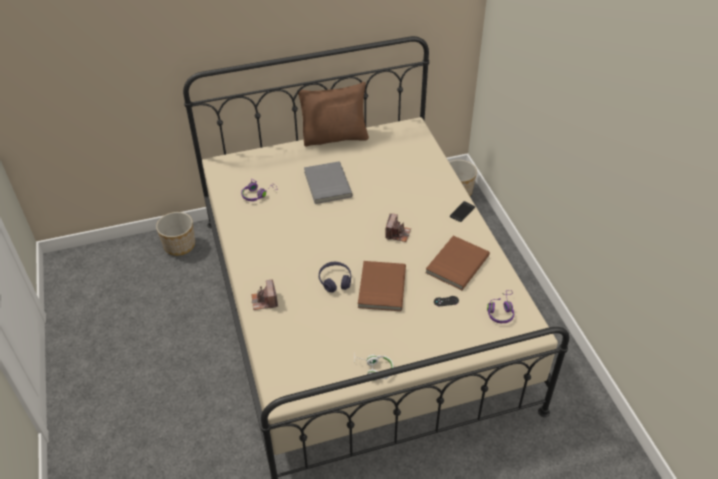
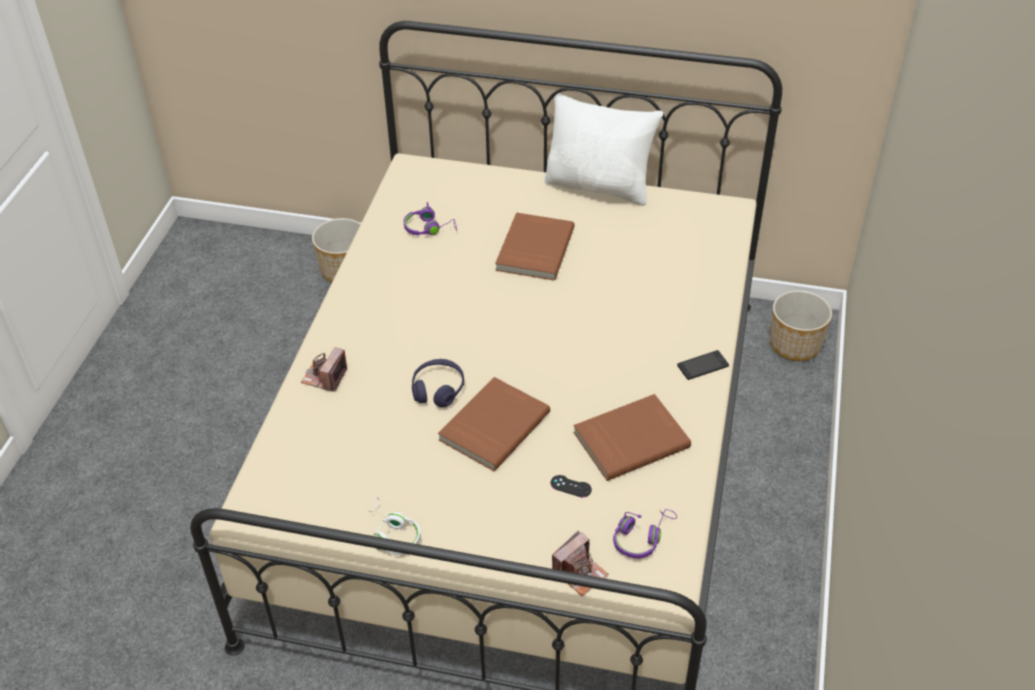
camera: 30 degrees right, 0 degrees up
brown pillow [298,82,369,146] -> white pillow [544,93,663,206]
grey book [304,161,353,204] -> brown book [495,213,575,281]
camera [385,213,411,242] -> camera moved to [552,530,608,596]

